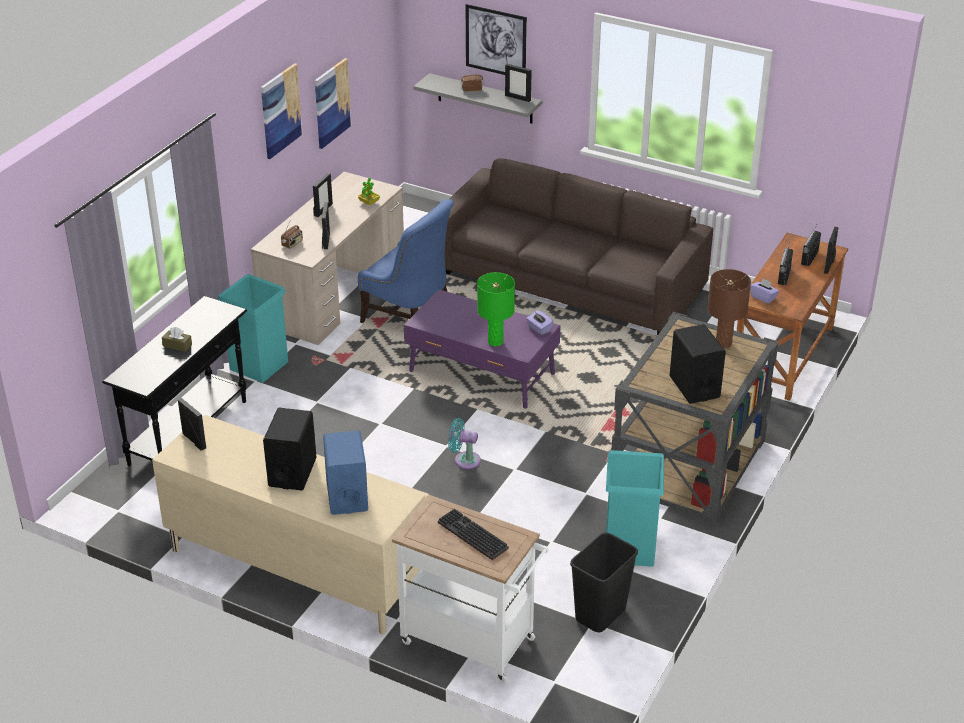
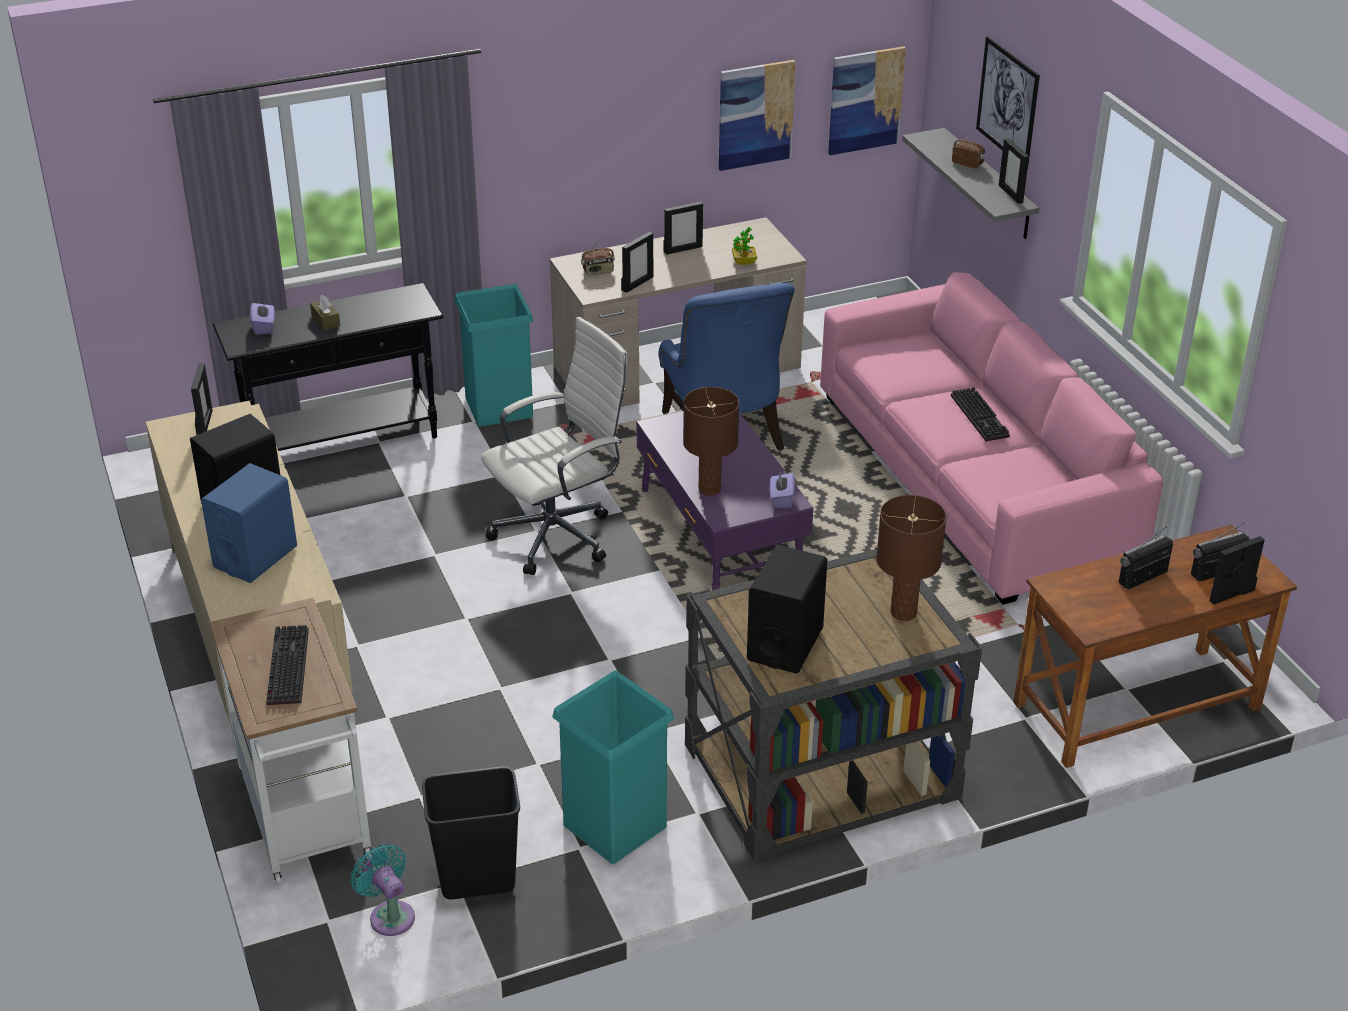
camera: 40 degrees right, 0 degrees up
picture [261,63,302,159] -> picture moved to [828,46,906,155]
brown sofa [444,158,713,335] -> pink sofa [820,272,1163,605]
turquoise fan [448,418,481,469] -> turquoise fan moved to [350,844,415,936]
green table lamp [477,272,515,347] -> brown table lamp [683,387,739,496]
purple tissue box [750,279,779,304] -> purple tissue box moved to [250,303,275,335]
none -> white office chair [481,317,627,575]
none -> keyboard [951,387,1010,441]

